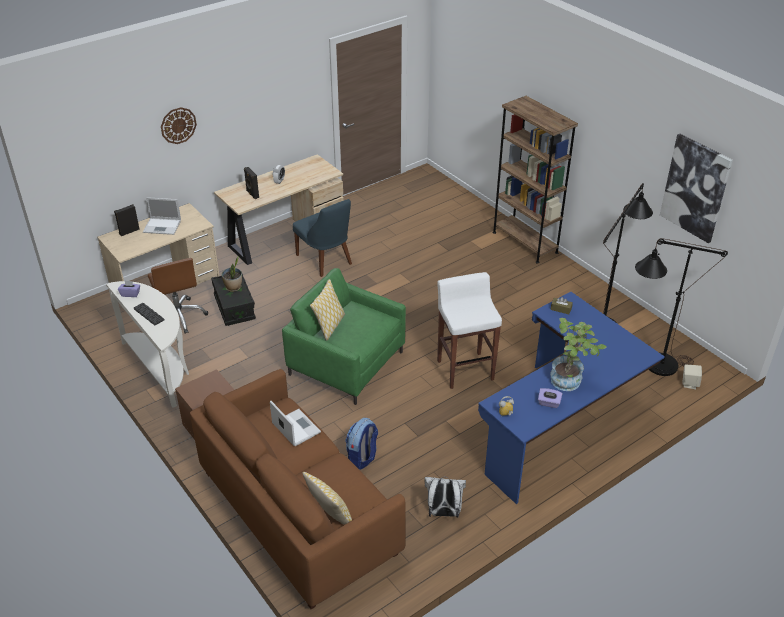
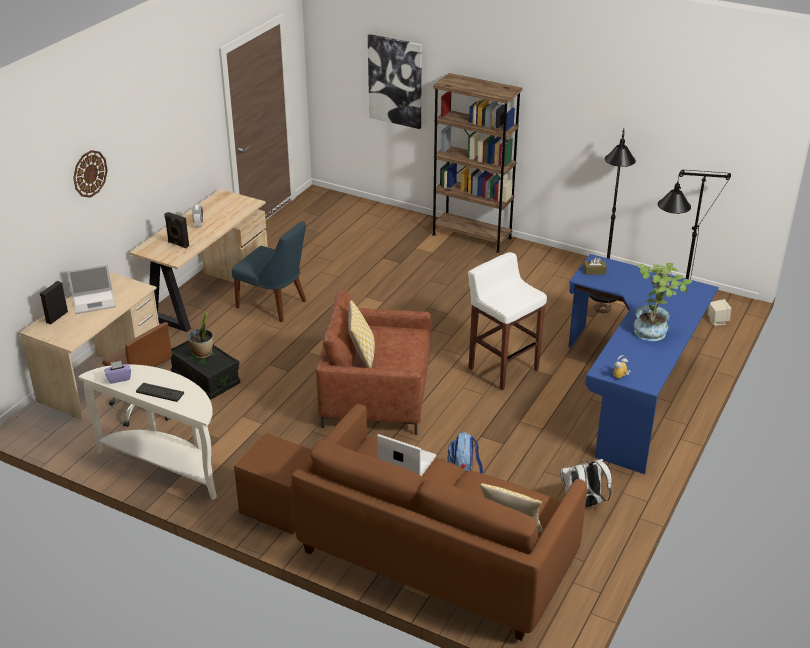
camera: 25 degrees left, 5 degrees down
green armchair [282,268,406,405] -> brown armchair [316,290,431,435]
purple tissue box [538,388,562,408] -> none
picture [660,134,733,243] -> picture moved to [368,34,422,129]

